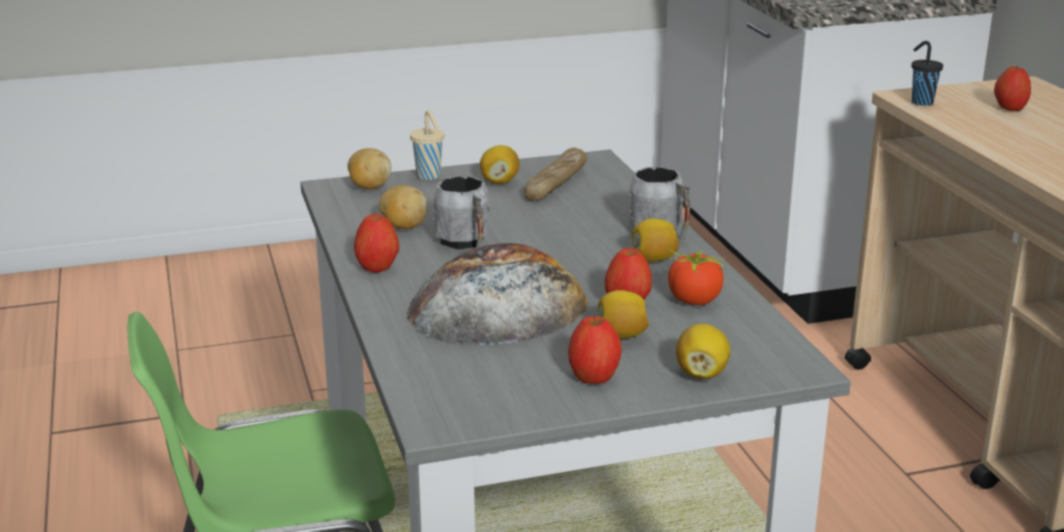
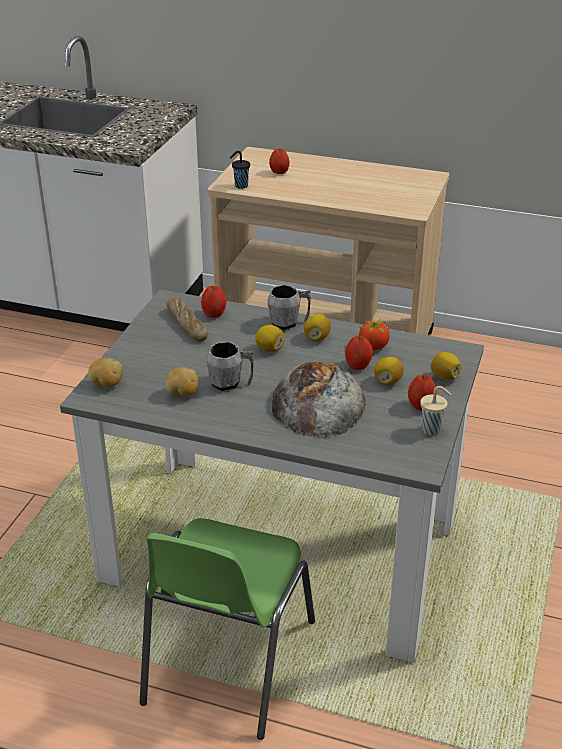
camera: 55 degrees left, 10 degrees up
apple [354,214,399,273] -> apple moved to [201,286,226,318]
beige cup [410,110,444,180] -> beige cup moved to [420,386,451,436]
lemon [480,145,520,184] -> lemon moved to [255,325,285,352]

